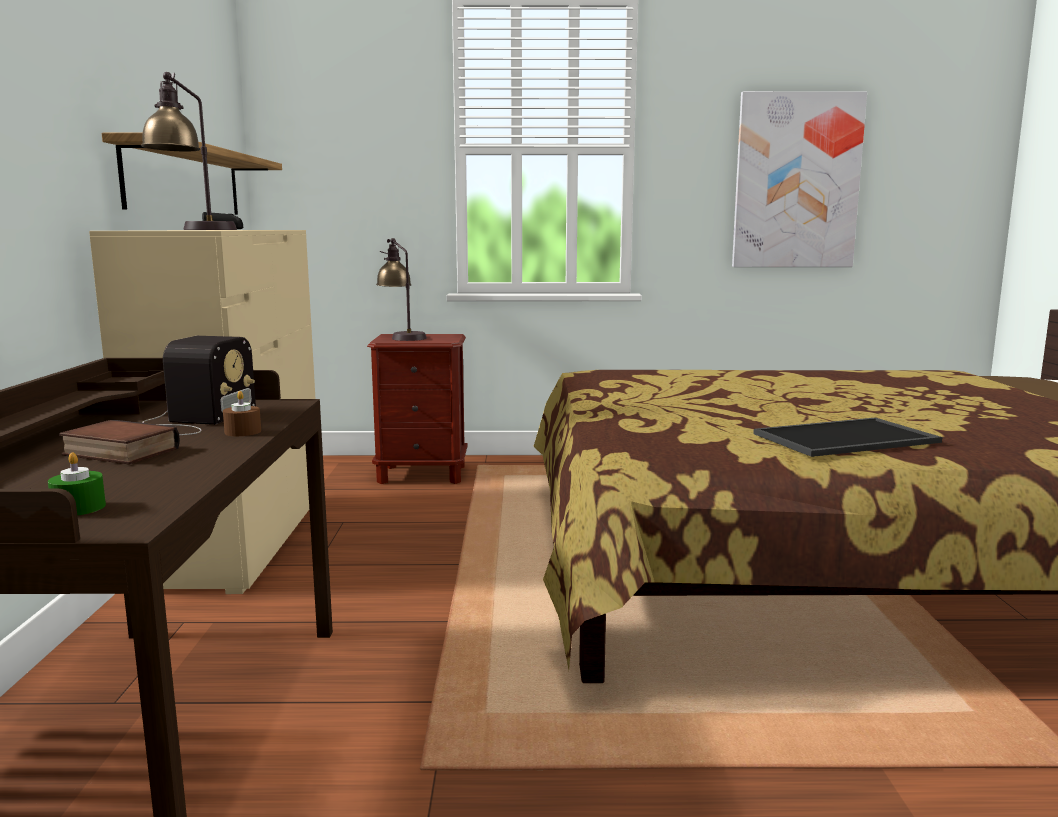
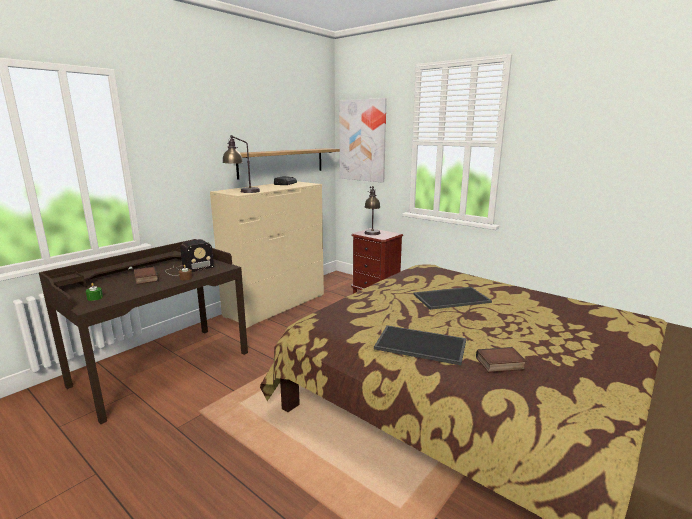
camera: 40 degrees right, 5 degrees up
picture [732,91,867,267] -> picture moved to [339,98,387,183]
none -> tray [414,287,492,310]
none -> book [476,347,527,373]

